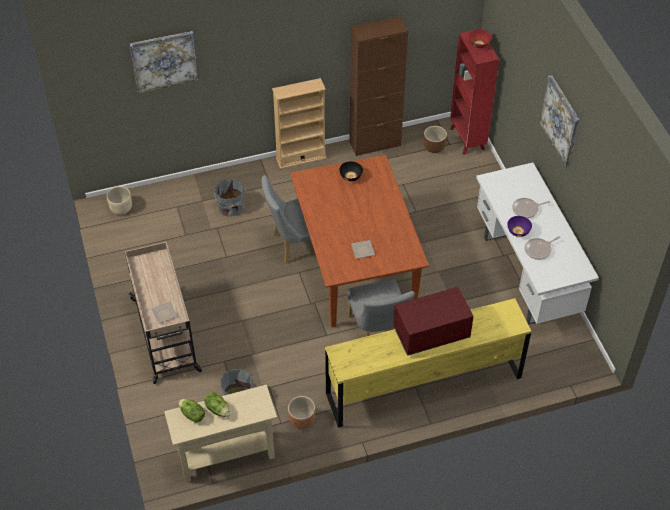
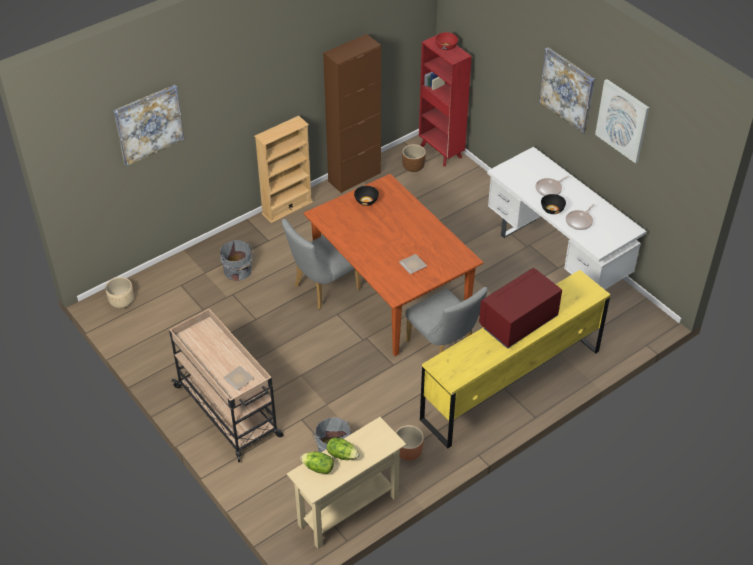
camera: 20 degrees left, 5 degrees down
purple bowl [507,216,532,237] -> black bowl [541,194,566,214]
none -> picture [595,79,649,163]

